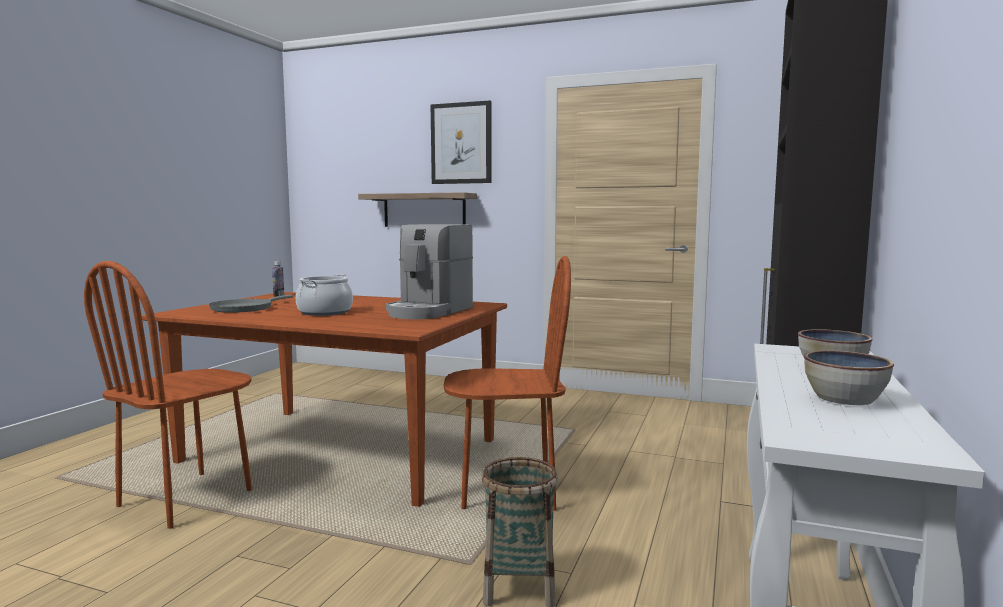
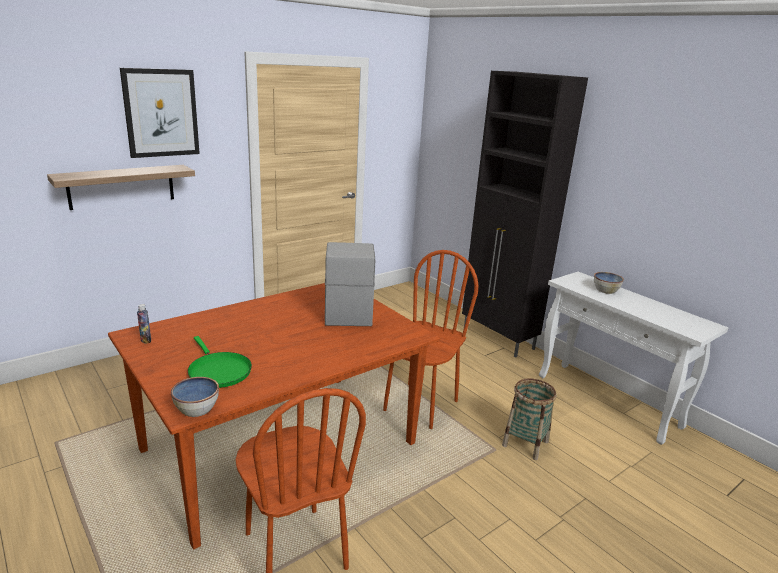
camera: 60 degrees left, 15 degrees up
grey frying pan [209,295,293,313] -> green frying pan [188,336,252,388]
cooking pot [296,274,353,316] -> none
coffee machine [386,224,473,319] -> coffee machine turned 150 degrees counterclockwise [325,242,375,326]
bowl [804,351,894,405] -> bowl moved to [171,377,219,417]

